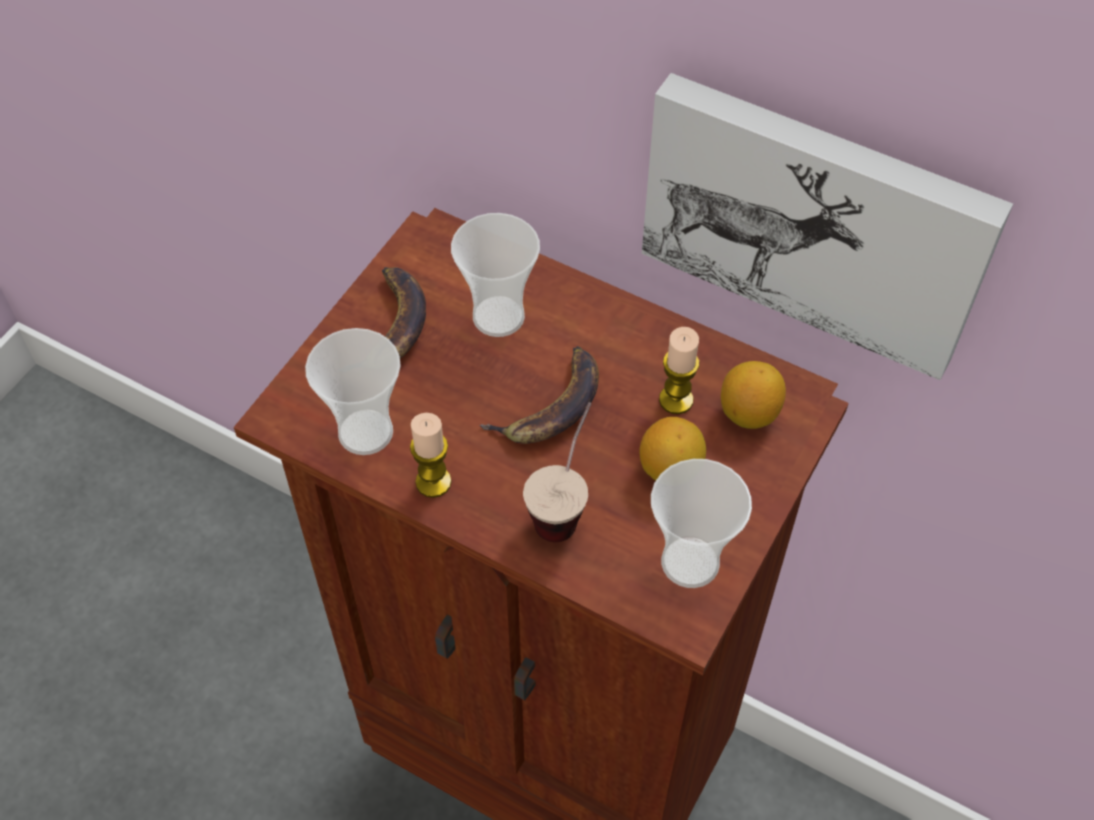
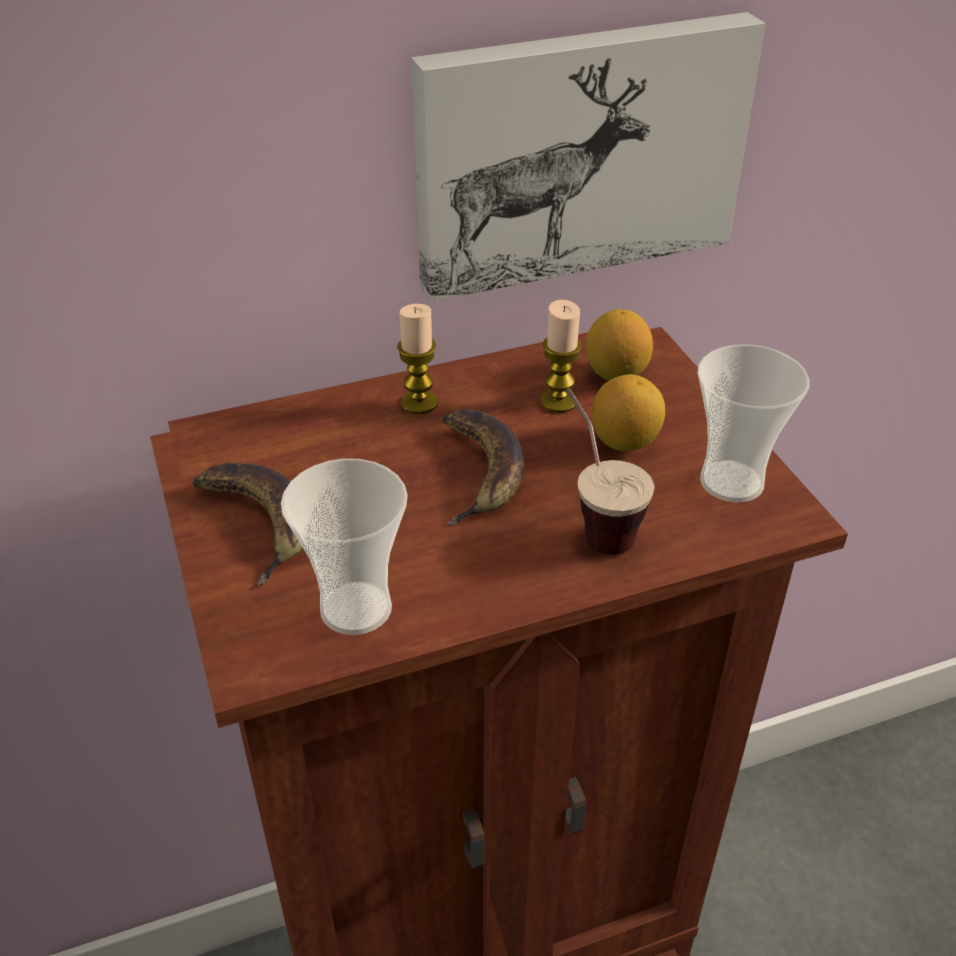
camera: 50 degrees left, 15 degrees down
candle [410,413,452,498] -> candle moved to [397,304,438,414]
cup [451,213,540,337] -> none

